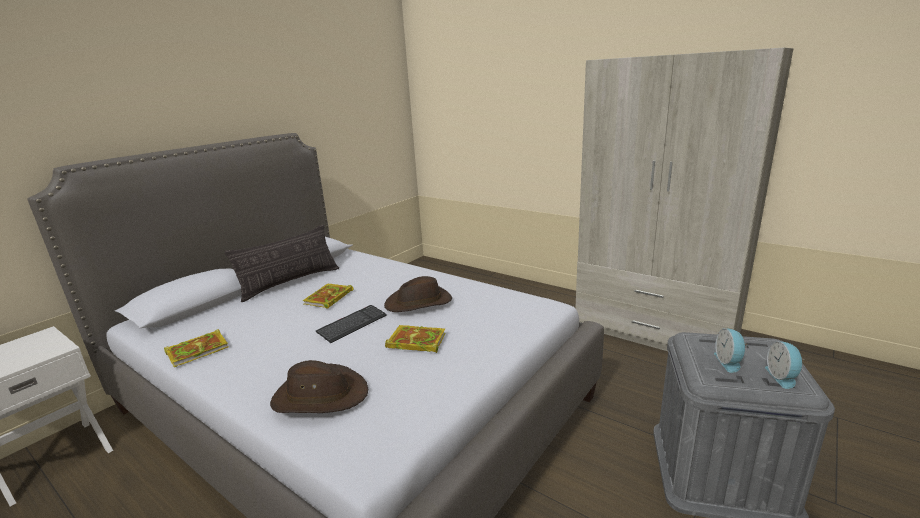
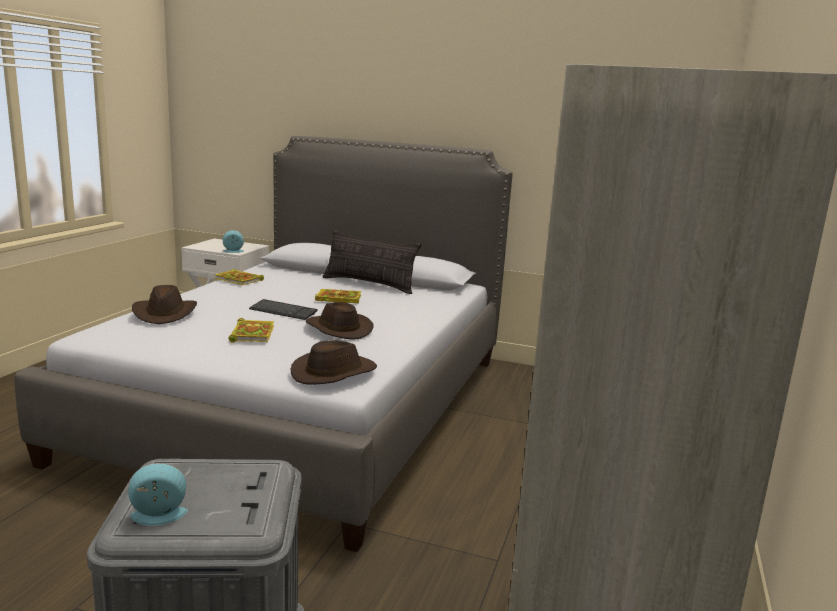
camera: 70 degrees right, 5 degrees down
alarm clock [714,328,747,373] -> alarm clock moved to [223,230,244,253]
none -> brown hat [291,340,377,385]

